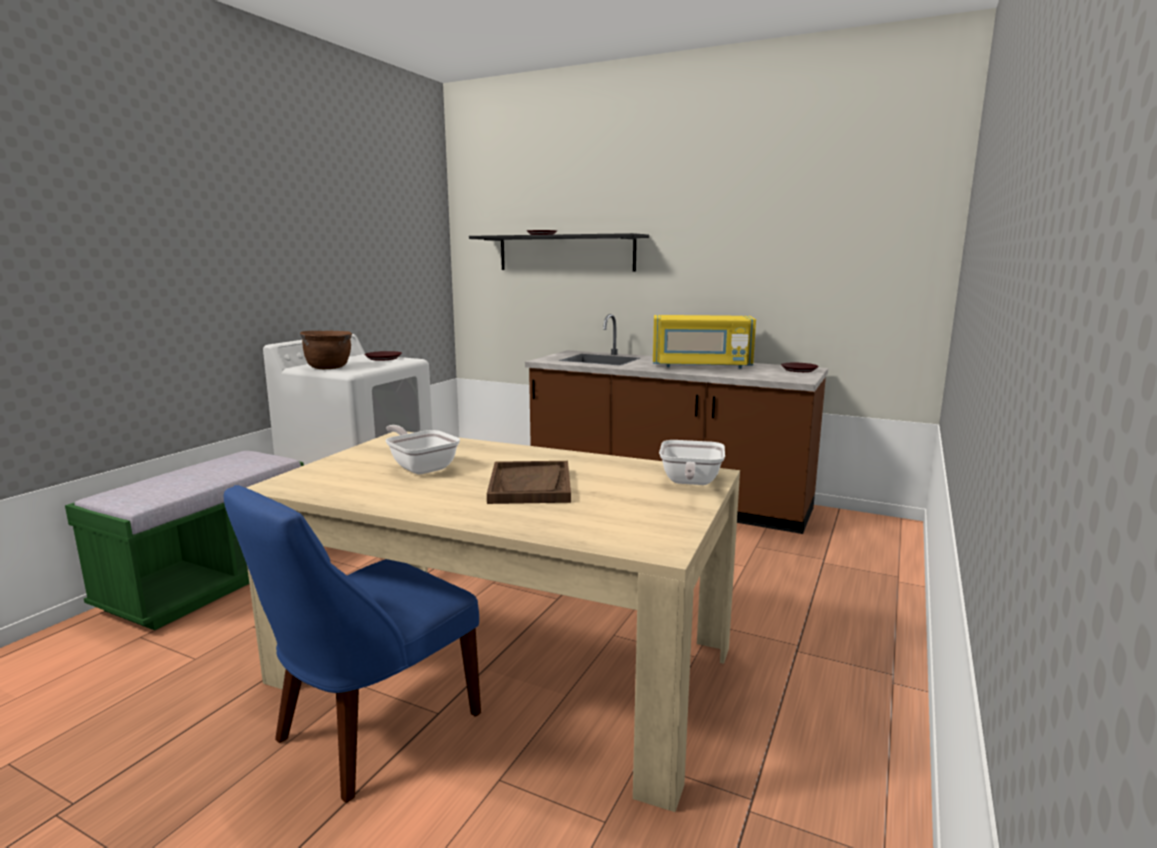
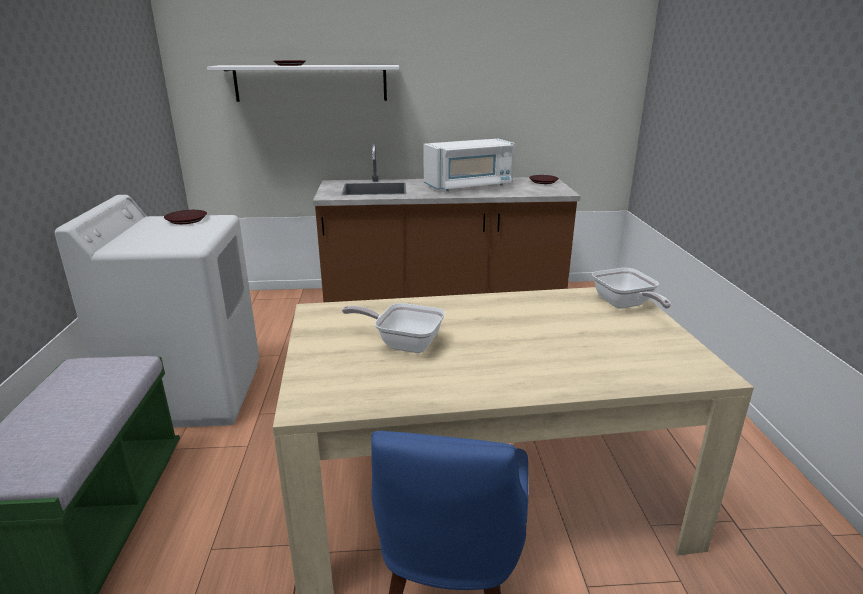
camera: 30 degrees left, 10 degrees up
brown cooking pot [300,331,352,369] -> none
black shelf [469,233,649,271] -> white shelf [207,65,399,102]
brown tray [487,461,571,504] -> none
yellow microwave [653,315,756,369] -> white microwave [423,138,515,191]

